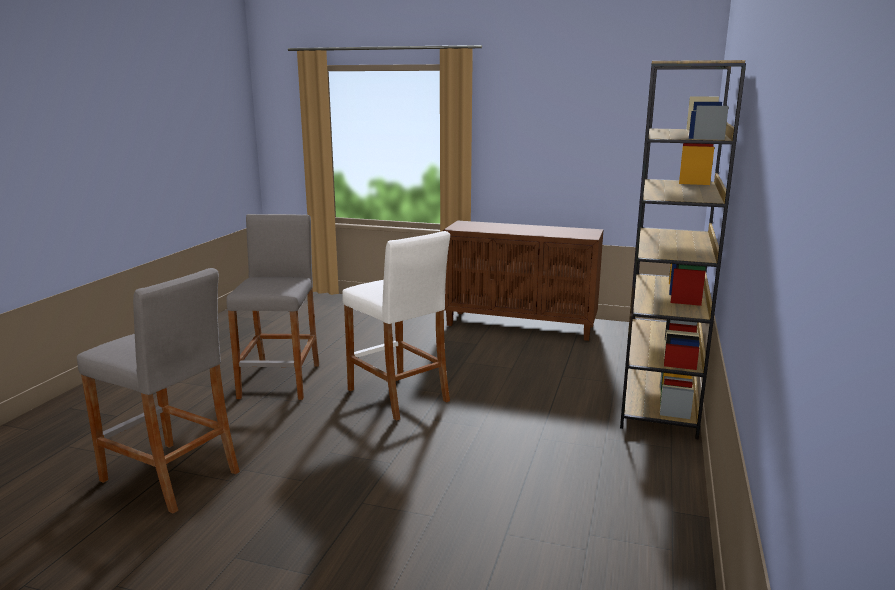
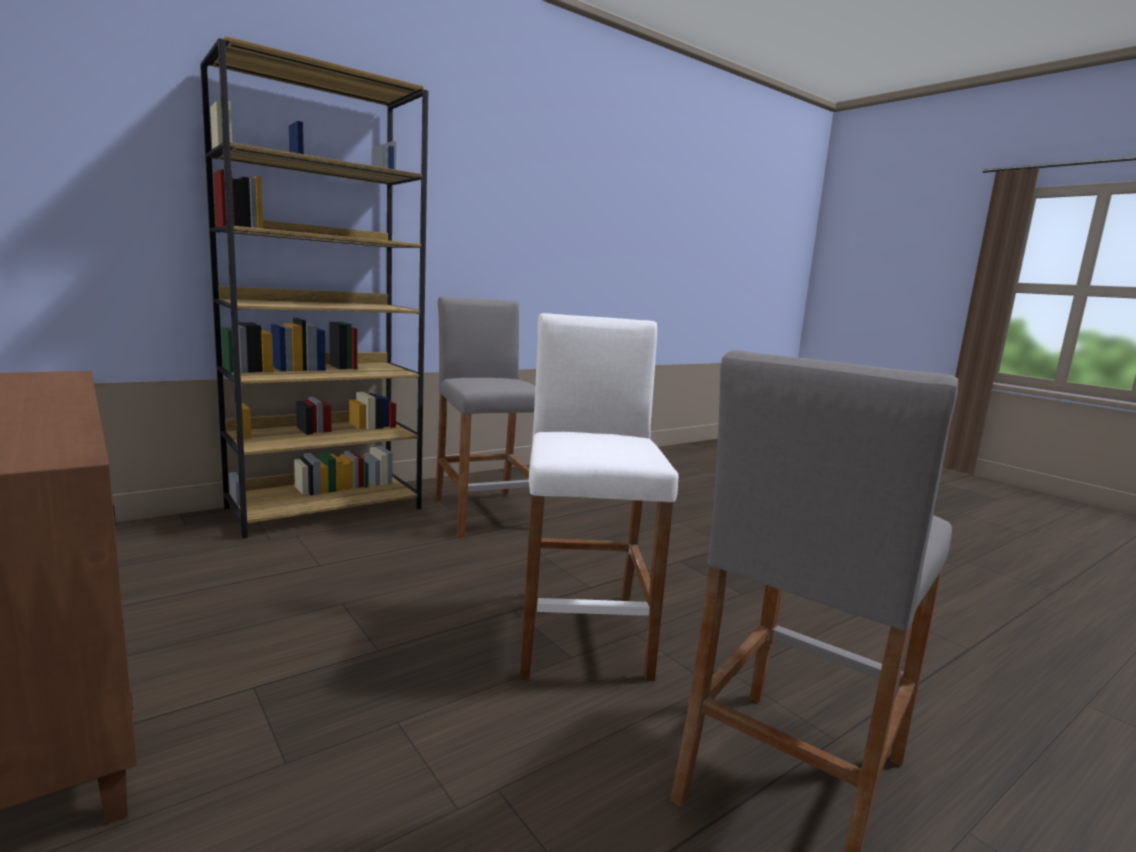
camera: 145 degrees left, 5 degrees down
grey stool [77,268,240,514] -> grey stool moved to [435,296,543,538]

